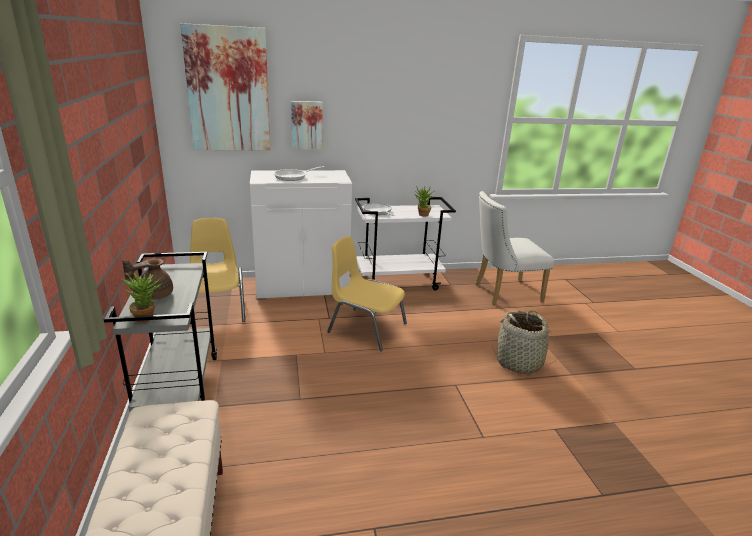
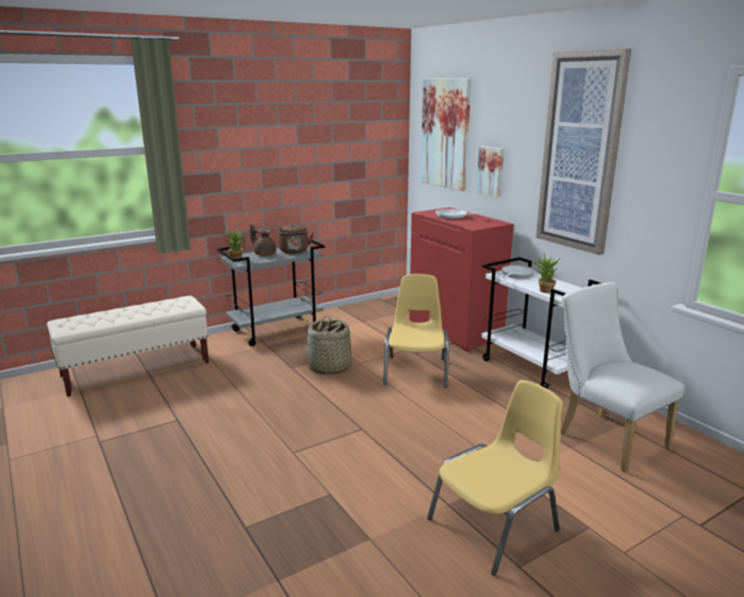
camera: 70 degrees right, 5 degrees down
yellow chair [190,218,245,322] -> yellow chair moved to [427,380,563,575]
white cabinet [250,170,352,300] -> red cabinet [409,207,514,352]
basket [492,310,558,374] -> basket moved to [307,316,352,375]
none -> brown kettle [279,224,314,254]
none -> picture [536,49,631,255]

